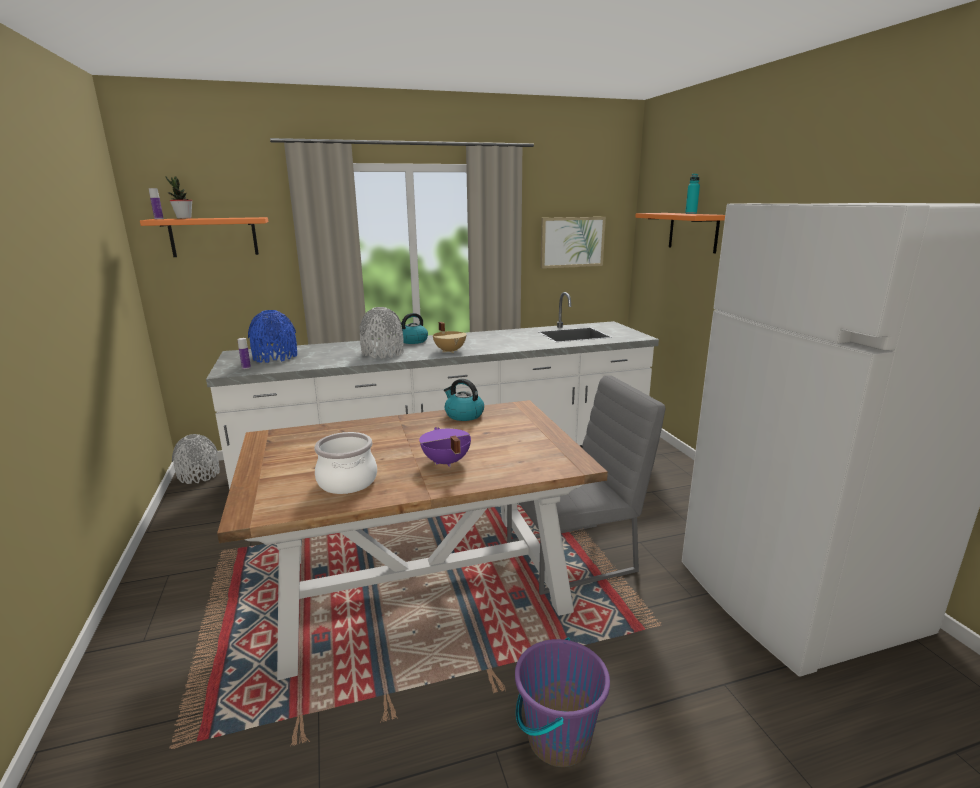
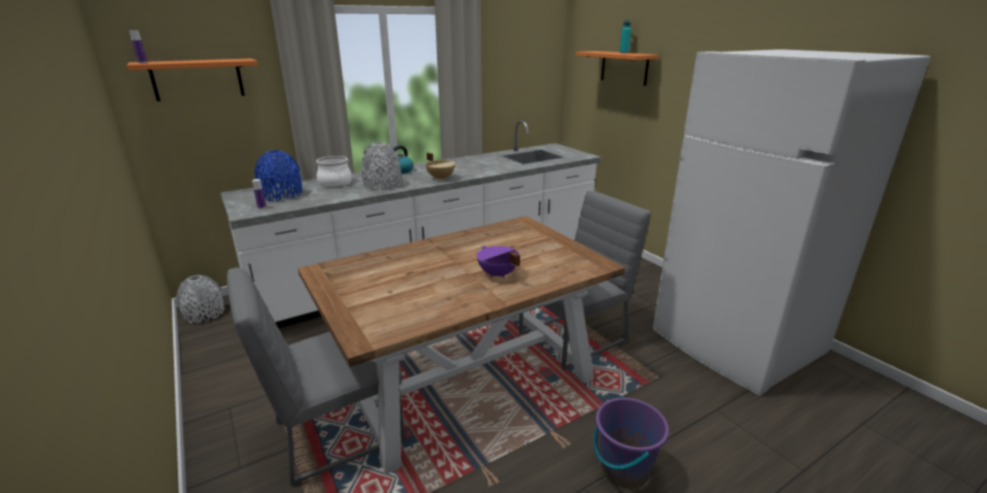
camera: 15 degrees left, 5 degrees up
potted plant [166,177,192,219] -> none
cooking pot [314,432,377,494] -> cooking pot moved to [316,156,352,187]
kettle [444,379,484,421] -> none
picture [540,217,606,269] -> none
none -> grey chair [227,267,405,486]

